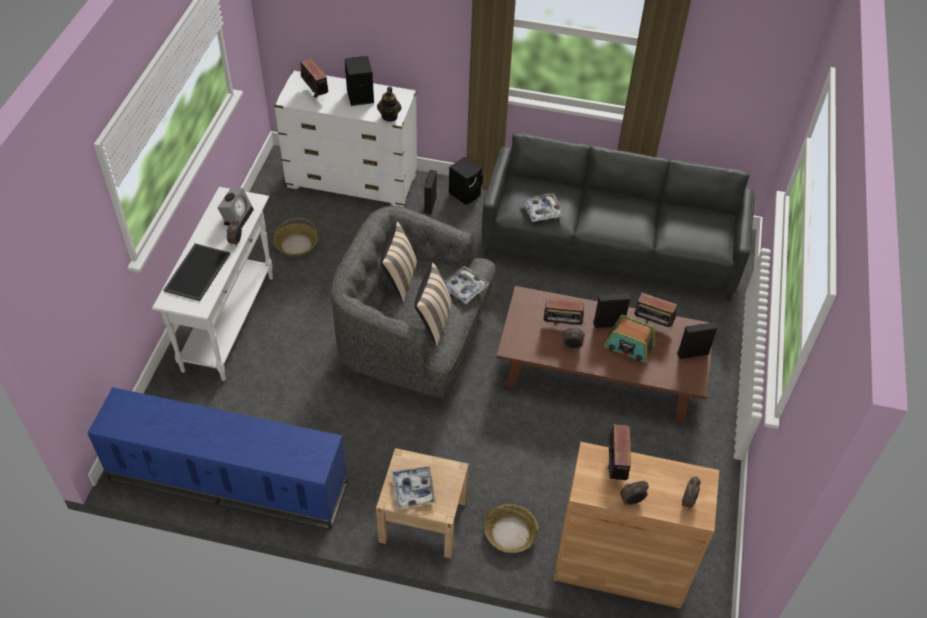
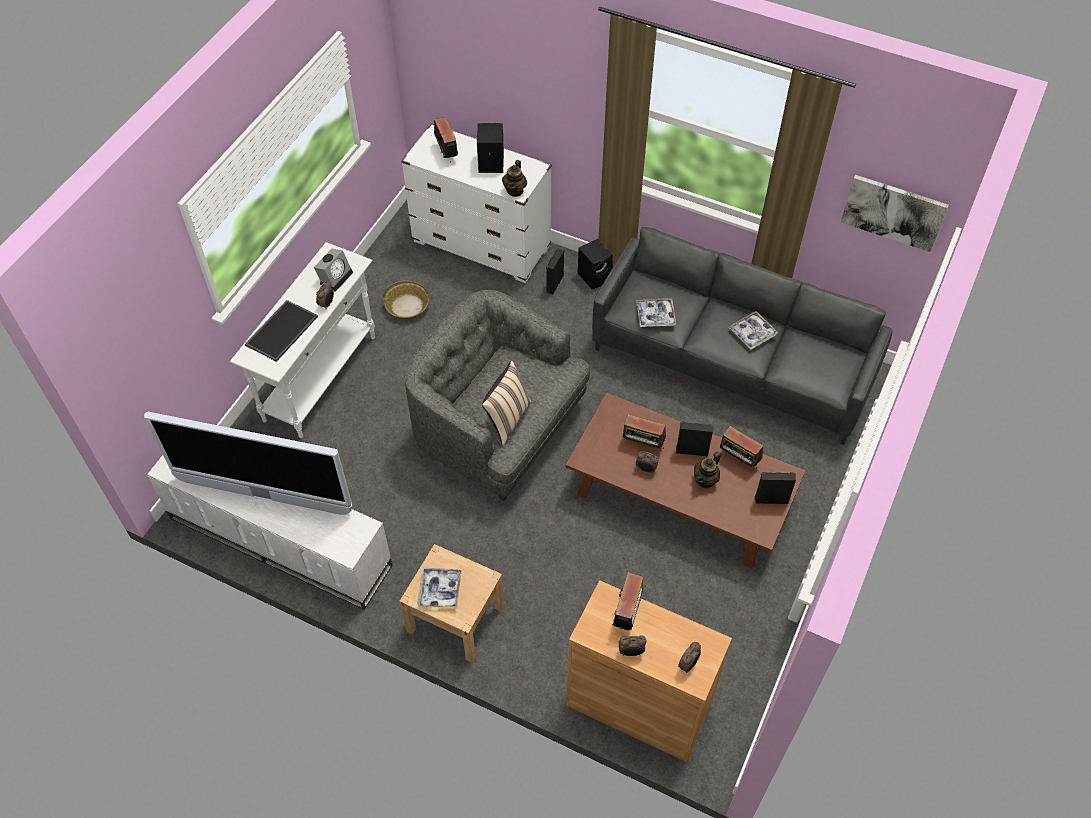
camera: 15 degrees right, 5 degrees up
blue tv stand [88,387,348,530] -> white tv stand [147,455,393,610]
beige pillow [381,222,417,303] -> none
tray [444,266,489,304] -> tray moved to [728,311,778,350]
basket [484,504,539,553] -> none
radio [604,315,655,363] -> teapot [694,452,721,489]
none -> television [144,411,352,515]
none -> picture [841,175,949,252]

